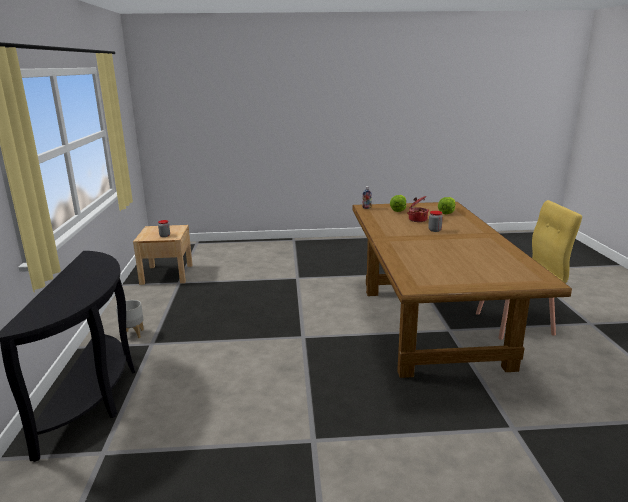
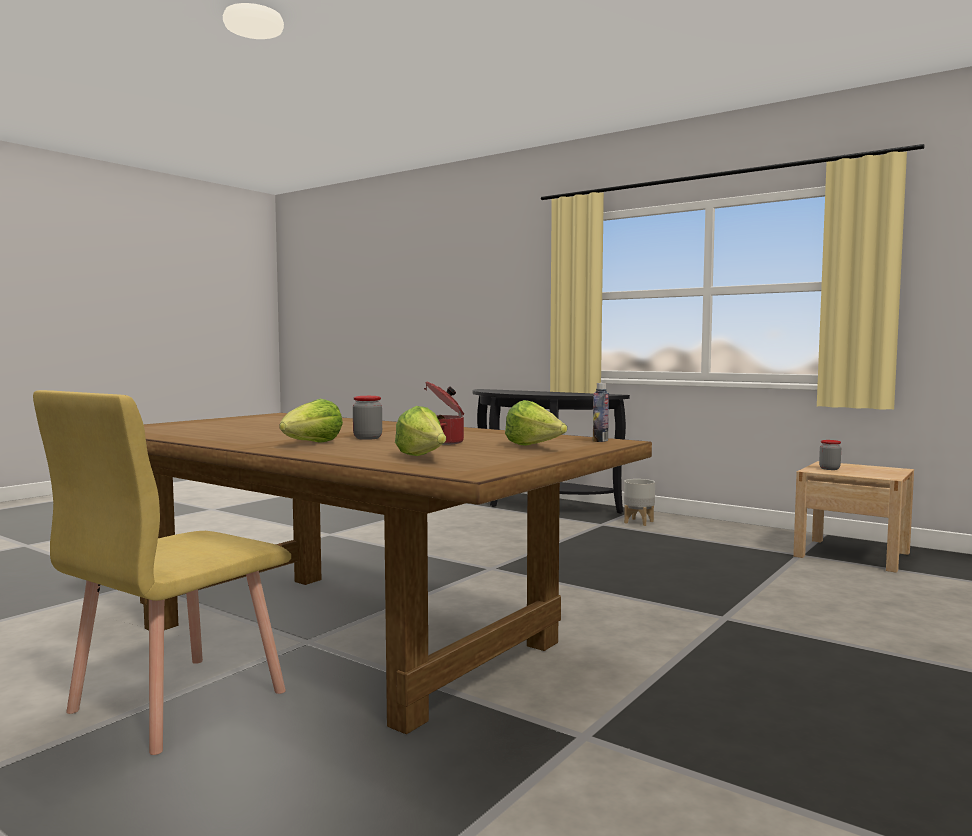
camera: 130 degrees right, 15 degrees down
none -> lettuce [279,399,343,443]

